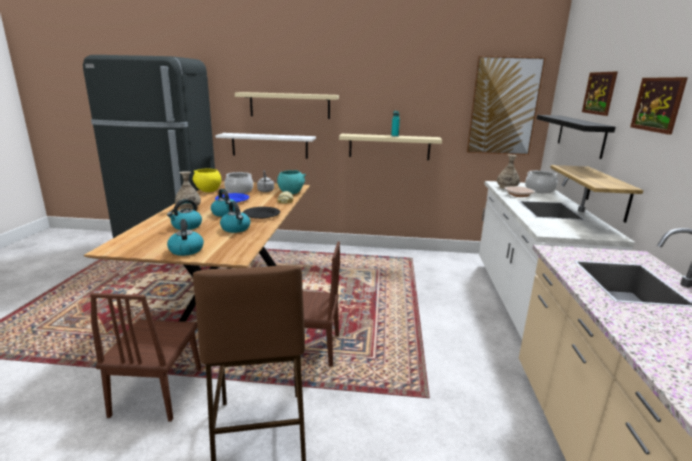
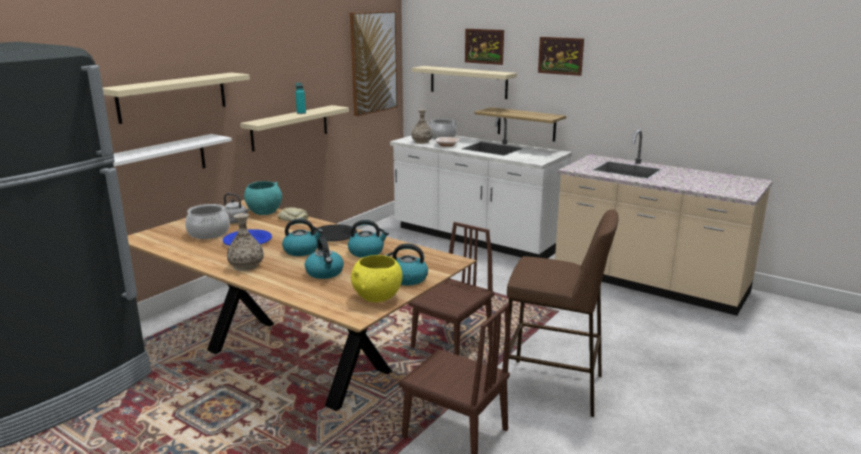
camera: 60 degrees left, 0 degrees up
yellow bowl [192,168,221,192] -> yellow bowl moved to [351,255,402,302]
black shelf [537,115,616,159] -> beige shelf [412,66,517,99]

